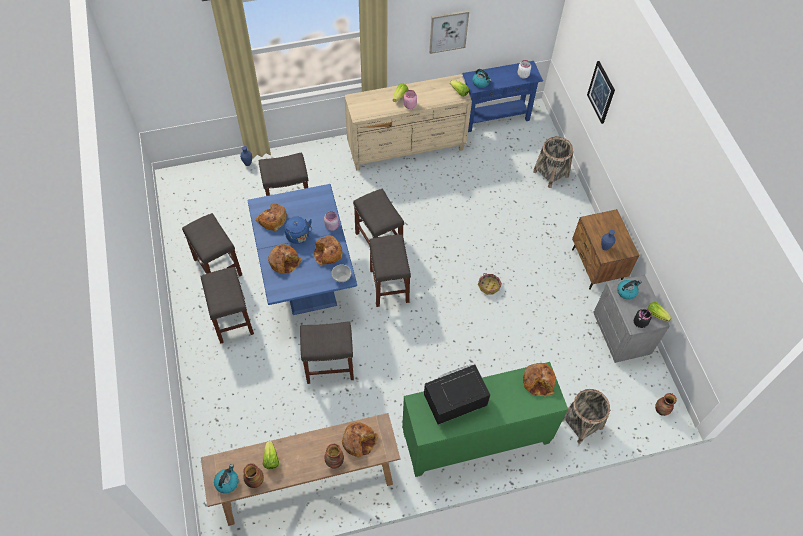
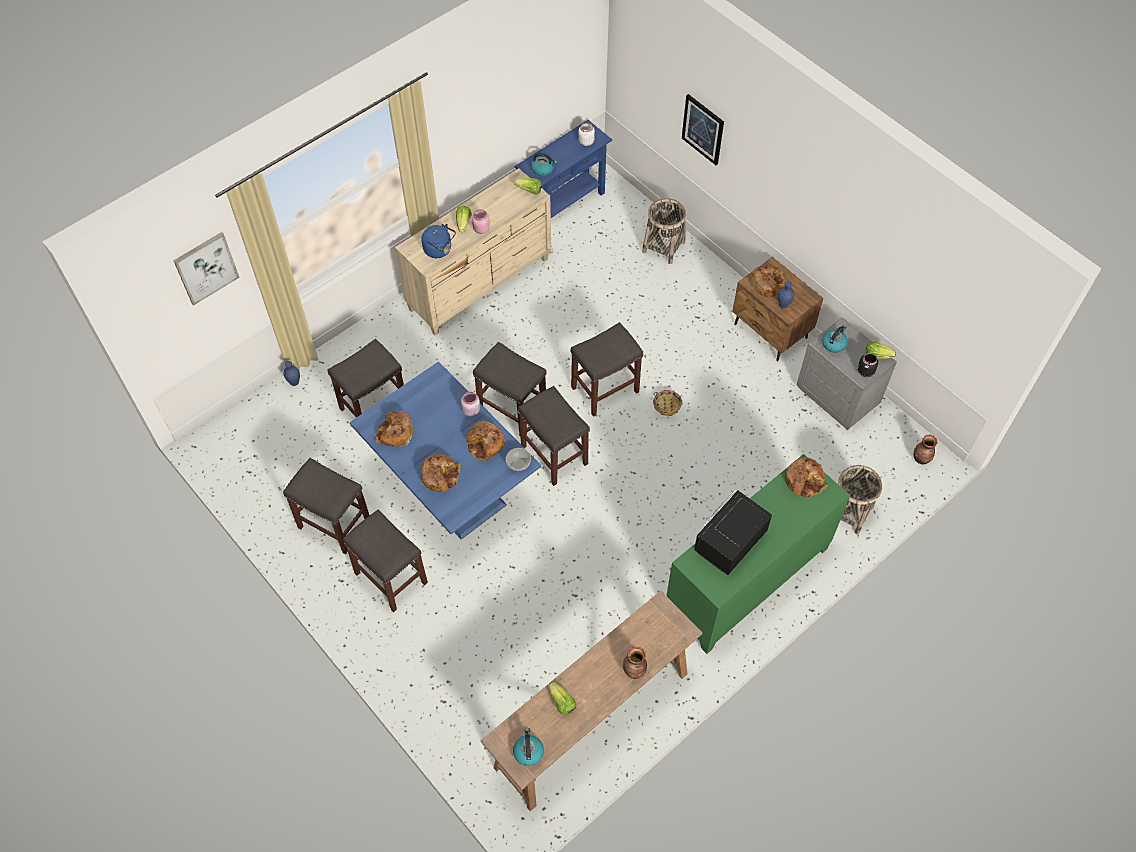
camera: 25 degrees left, 0 degrees up
vase [243,463,264,488] -> none
blue kettle [284,216,312,244] -> blue kettle moved to [422,224,456,258]
grey stool [300,321,354,384] -> grey stool moved to [571,322,643,417]
bread [342,422,378,457] -> bread moved to [751,265,784,297]
picture [429,10,469,54] -> picture moved to [173,232,240,305]

